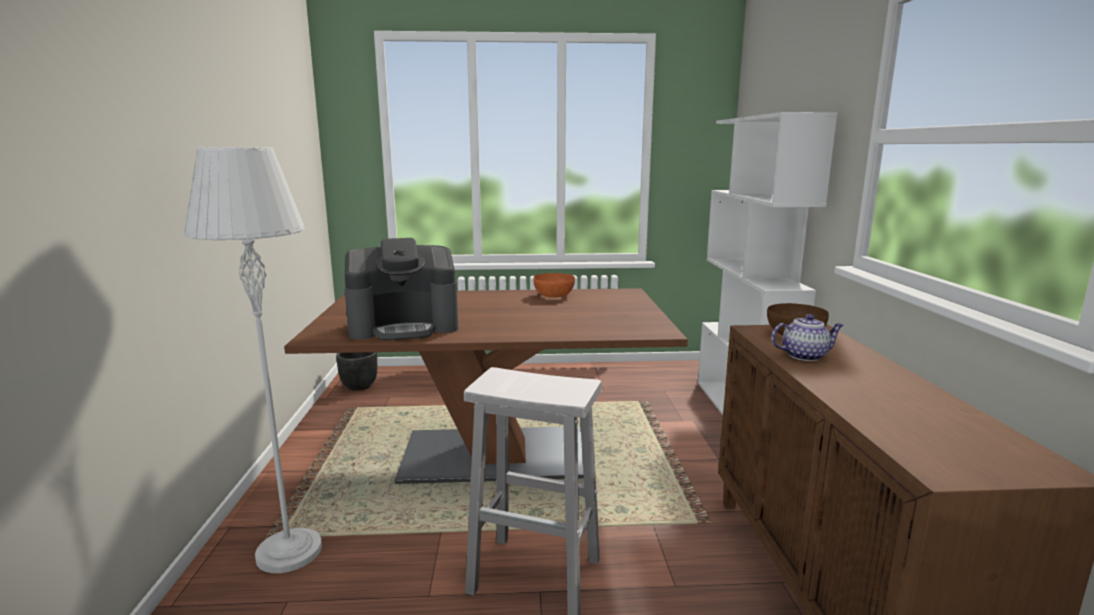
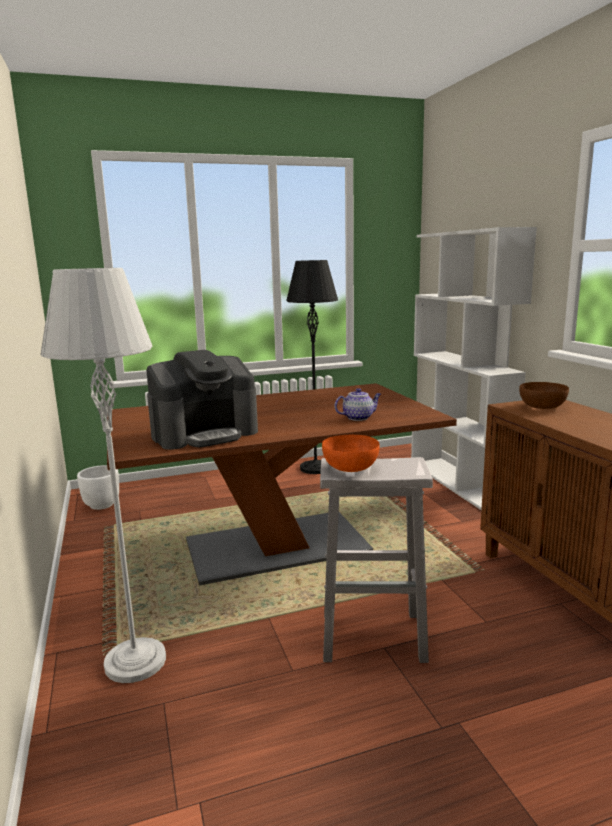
camera: 15 degrees left, 0 degrees up
black planter [336,352,377,391] -> white planter [77,465,119,510]
orange bowl [533,273,575,298] -> orange bowl moved to [322,435,380,472]
teapot [771,314,844,361] -> teapot moved to [334,388,381,421]
none -> black floor lamp [286,260,338,474]

